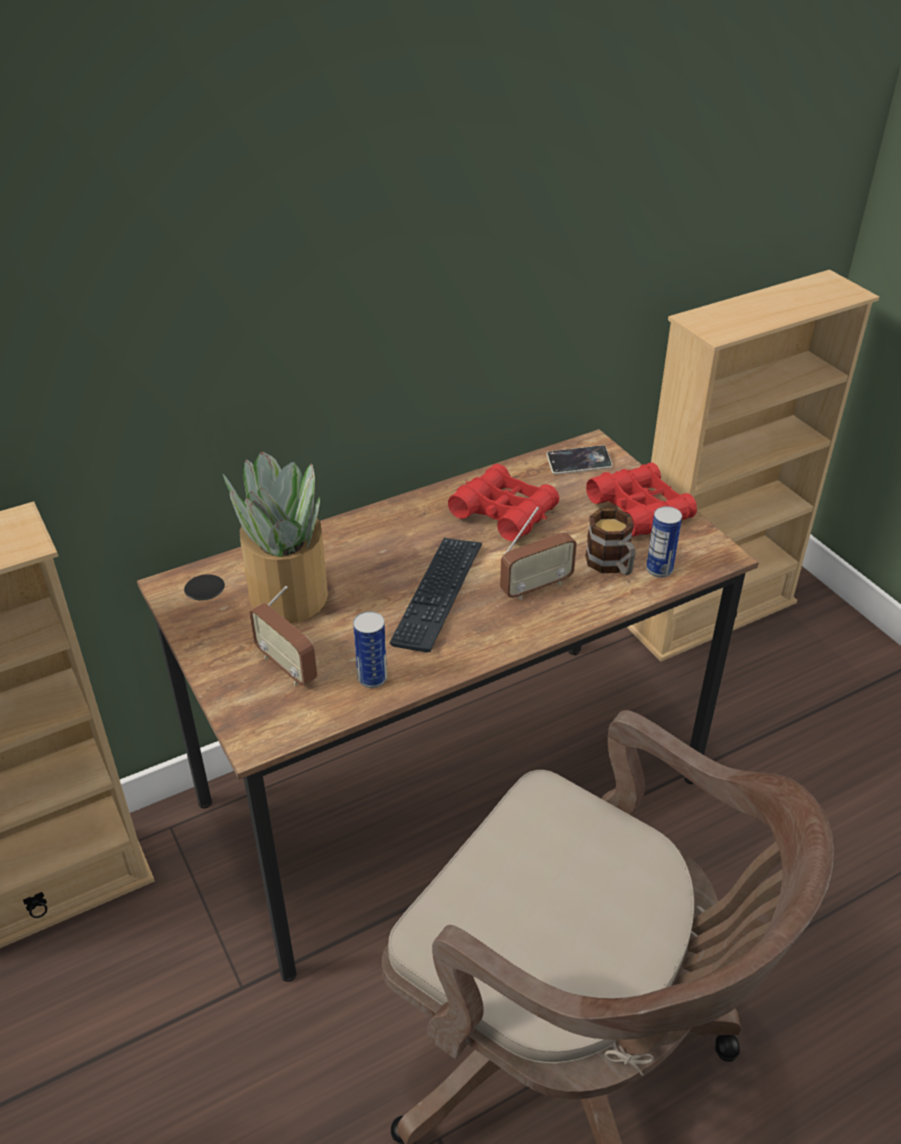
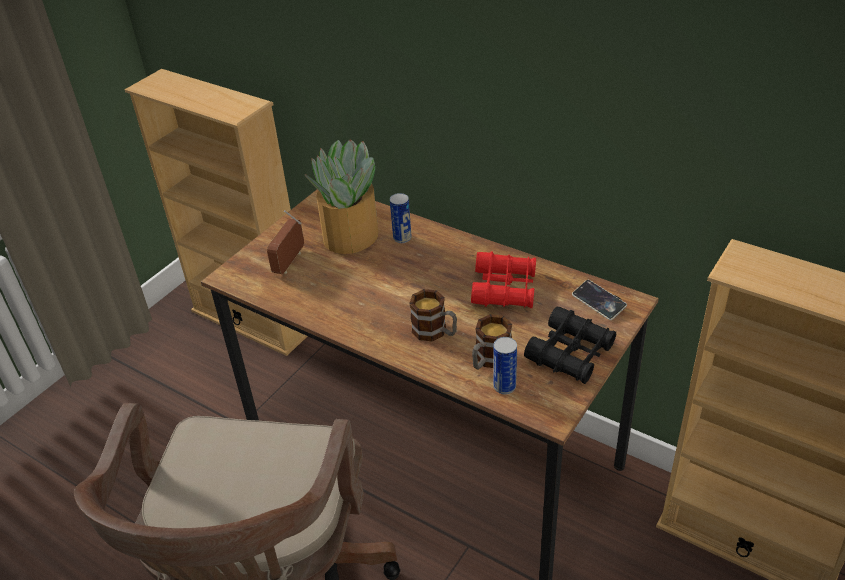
camera: 65 degrees right, 0 degrees up
can [353,611,387,688] -> can moved to [390,193,412,243]
keyboard [389,538,482,653] -> none
radio [500,506,577,600] -> mug [409,289,457,341]
red binoculars [586,462,697,537] -> black binoculars [524,306,616,384]

